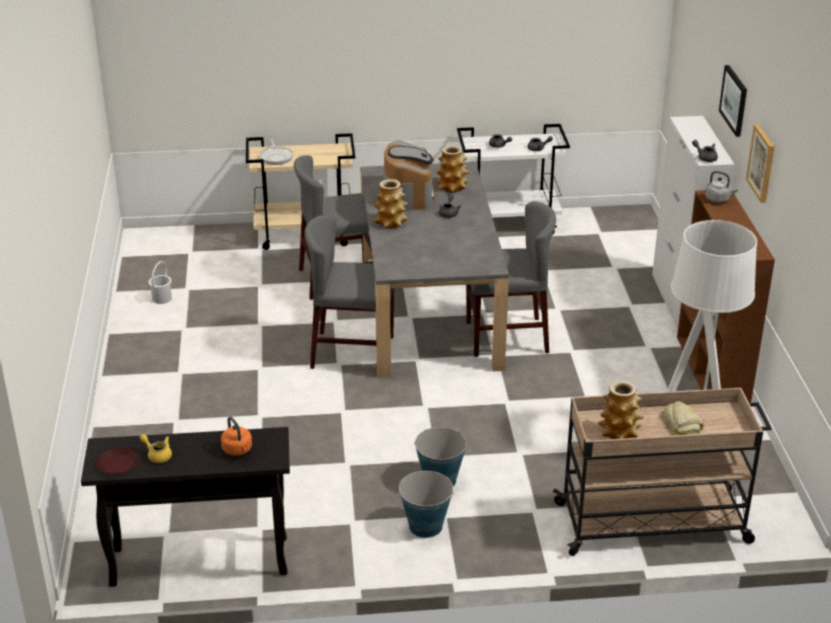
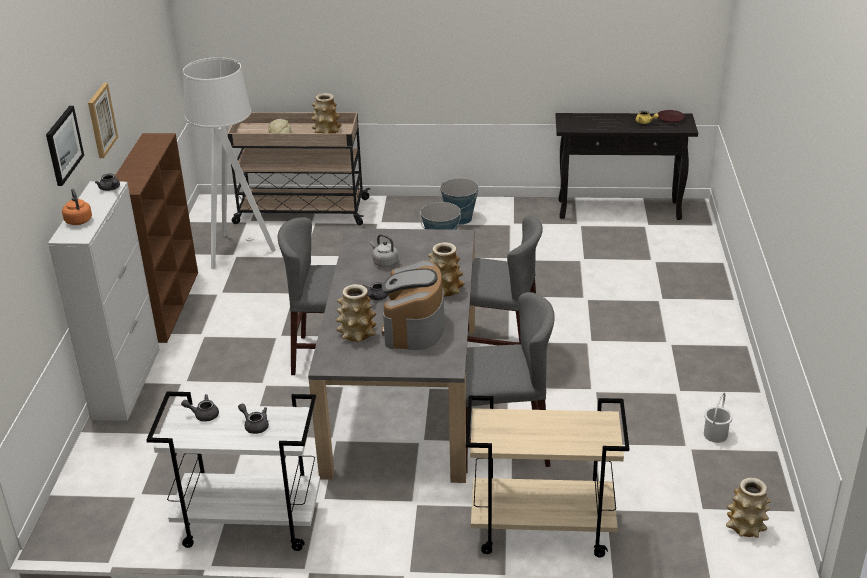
camera: 170 degrees left, 0 degrees up
orange kettle [221,417,252,456] -> orange kettle moved to [62,189,92,225]
frying pan [260,138,293,165] -> none
grey kettle [705,171,738,203] -> grey kettle moved to [370,234,398,267]
none -> vase [726,478,771,538]

